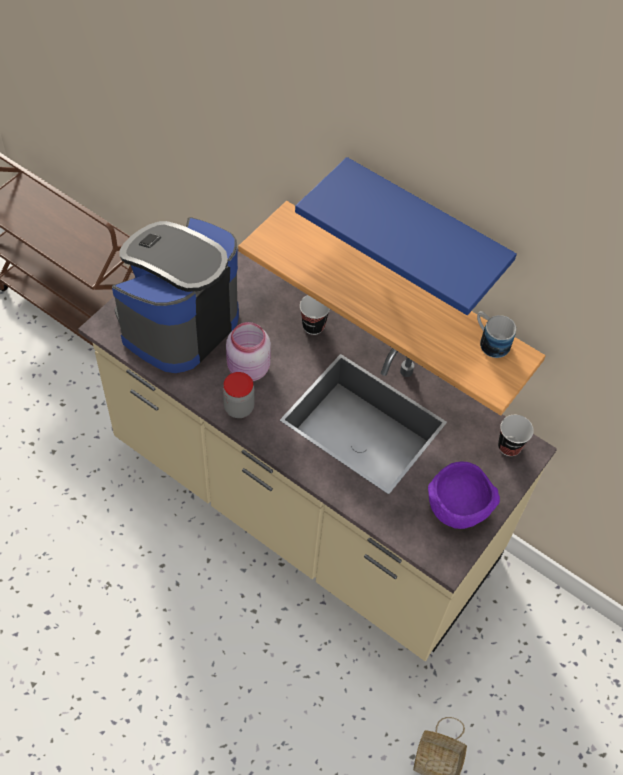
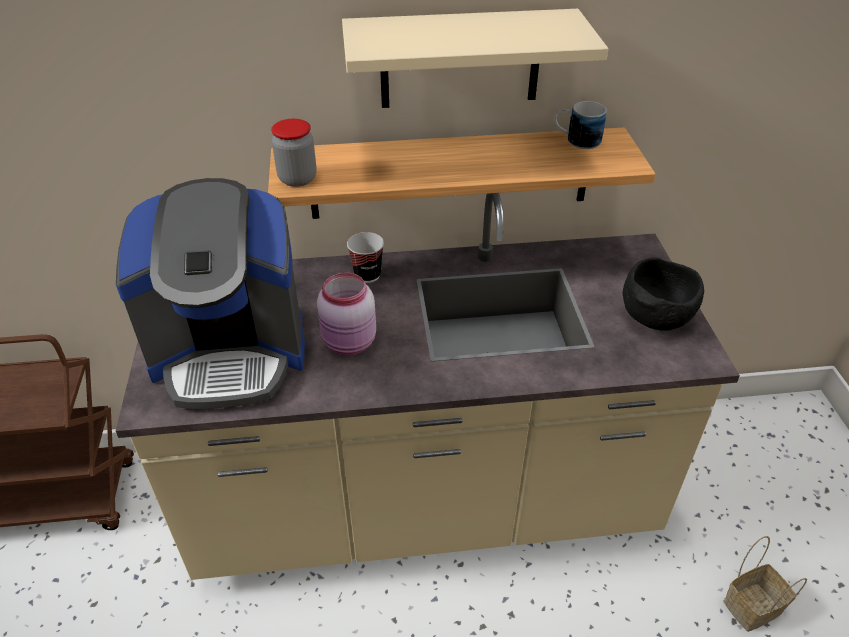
camera: 40 degrees left, 15 degrees down
coffee machine [112,217,239,373] -> coffee machine turned 90 degrees counterclockwise [116,178,305,409]
jar [223,372,255,418] -> jar moved to [271,119,316,187]
blue shelf [295,157,517,315] -> beige shelf [342,9,608,108]
purple bowl [428,461,500,529] -> black bowl [623,257,704,331]
cup [498,415,534,457] -> none

